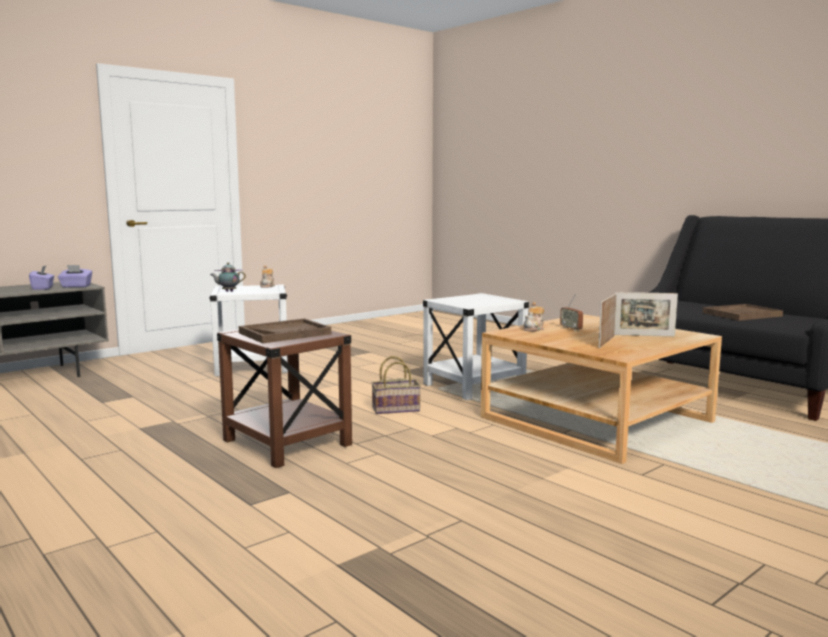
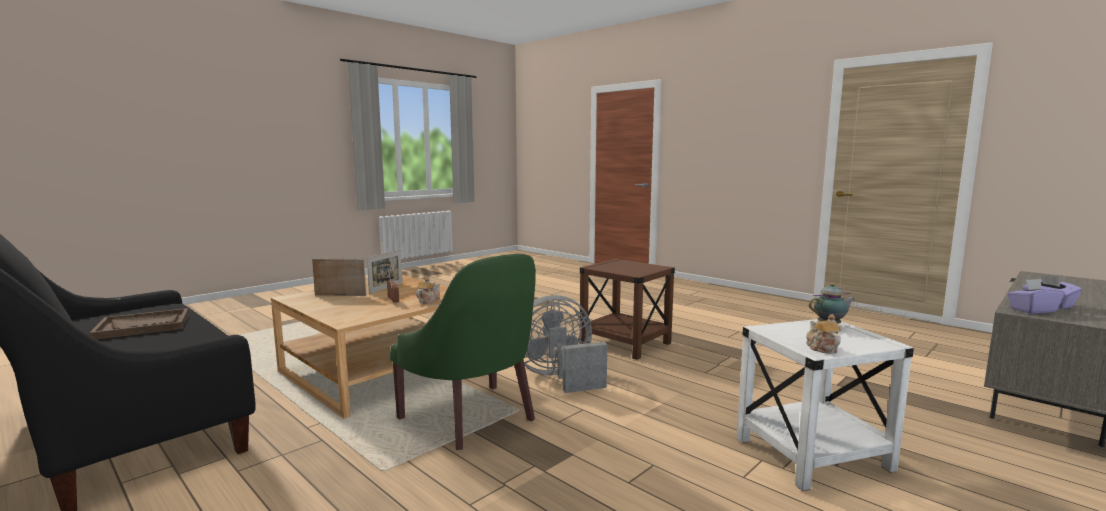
camera: 175 degrees right, 0 degrees up
brown tray [239,318,331,343] -> none
basket [371,356,421,414] -> grey fan [524,295,607,393]
white side table [423,293,529,400] -> green armchair [390,254,536,450]

